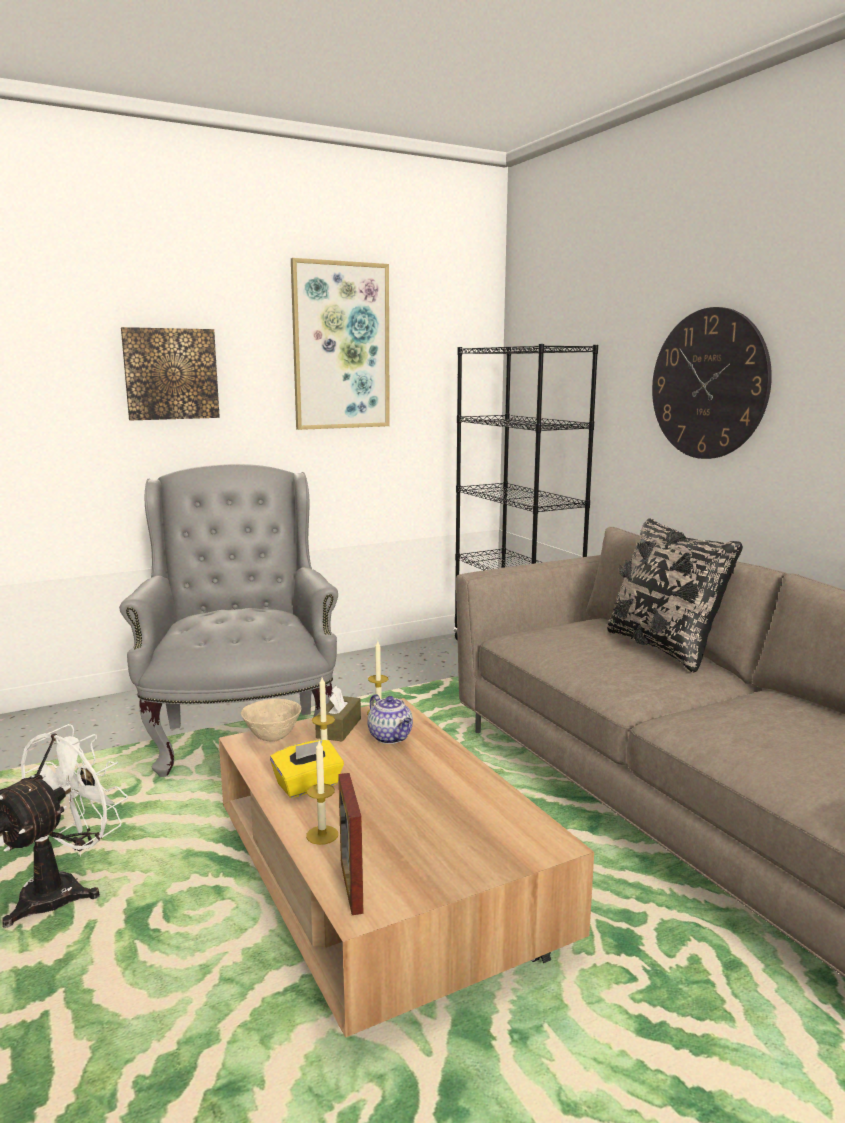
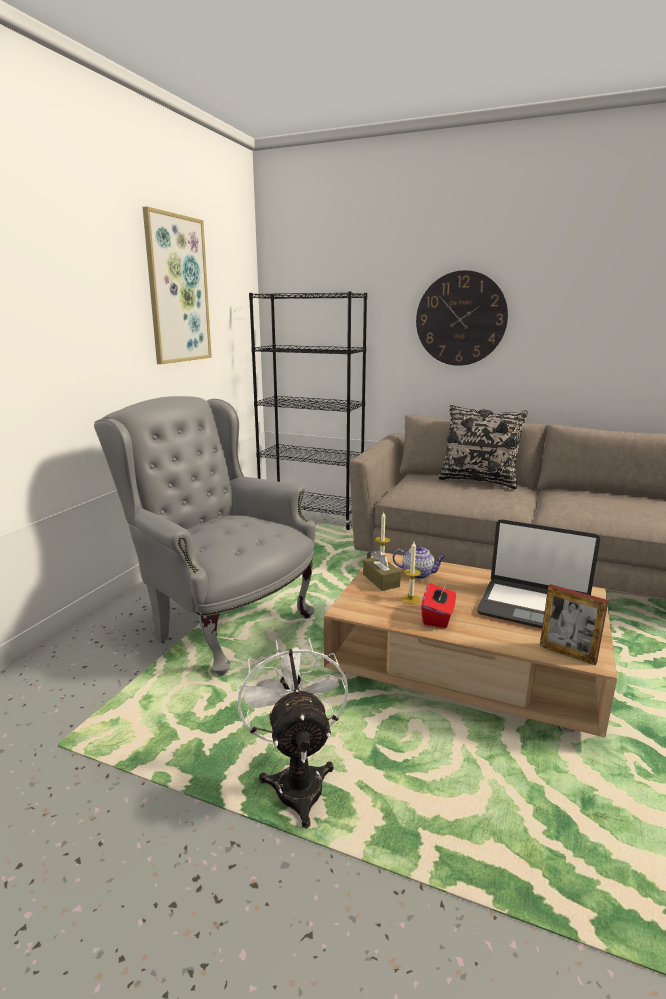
camera: 40 degrees left, 5 degrees up
picture [121,327,220,420] -> none
beige bowl [241,699,302,742] -> none
yellow tissue box [270,740,344,798] -> red tissue box [421,583,456,628]
candle [306,741,338,845] -> none
none -> laptop [477,519,600,628]

